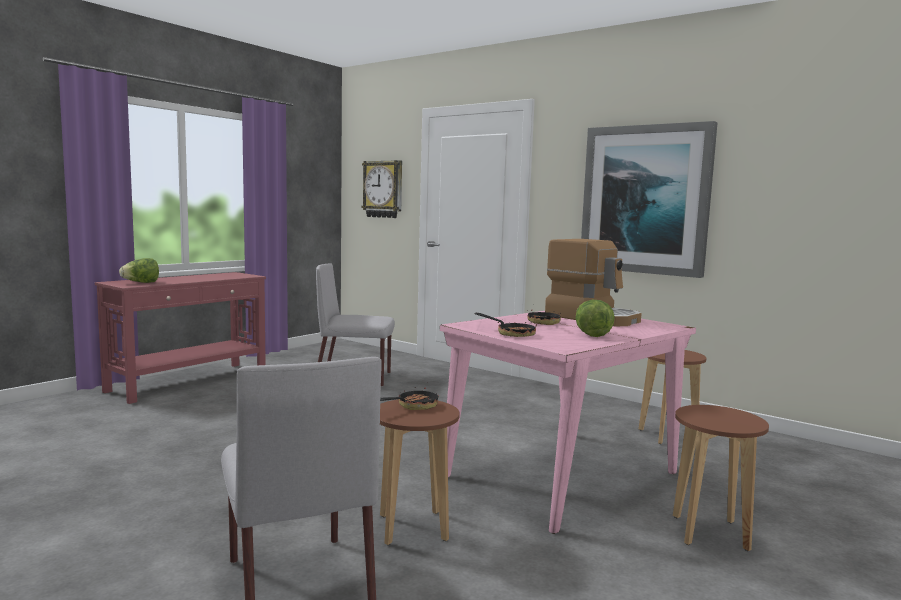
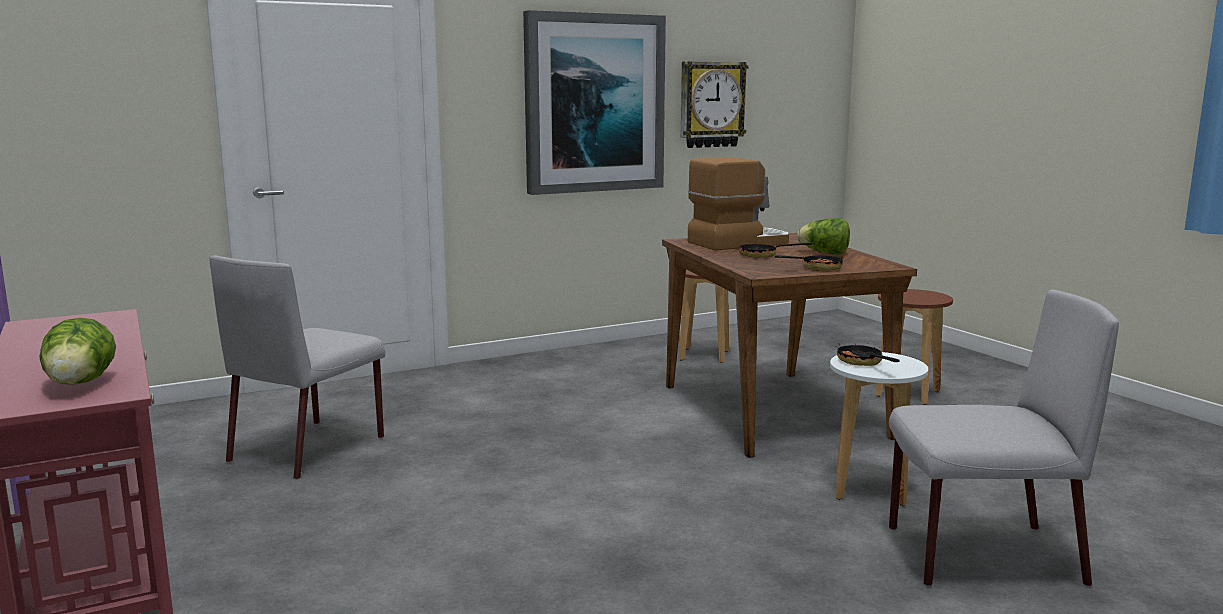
camera: 65 degrees left, 5 degrees up
wall clock [361,160,402,218] -> wall clock moved to [681,61,749,148]
brown stool [380,399,460,545] -> white stool [830,352,928,506]
pink dining table [440,311,696,534] -> brown dining table [662,233,917,458]

